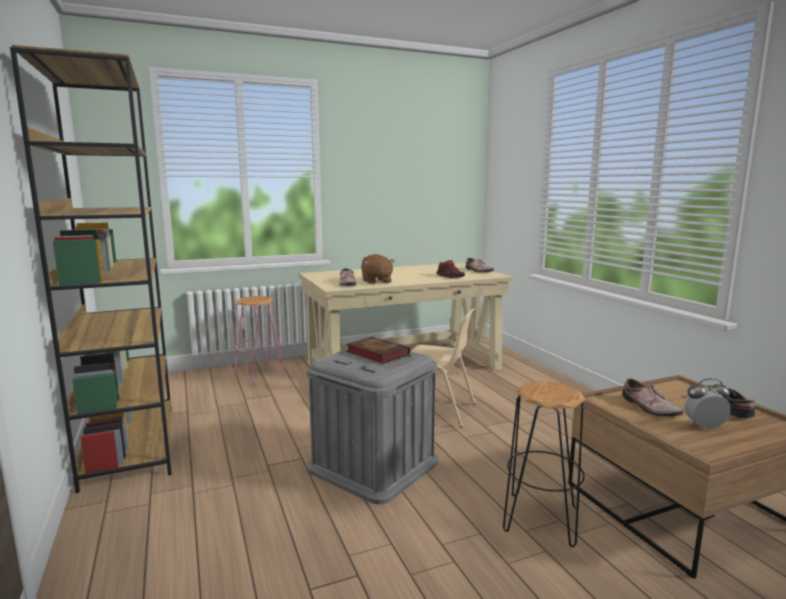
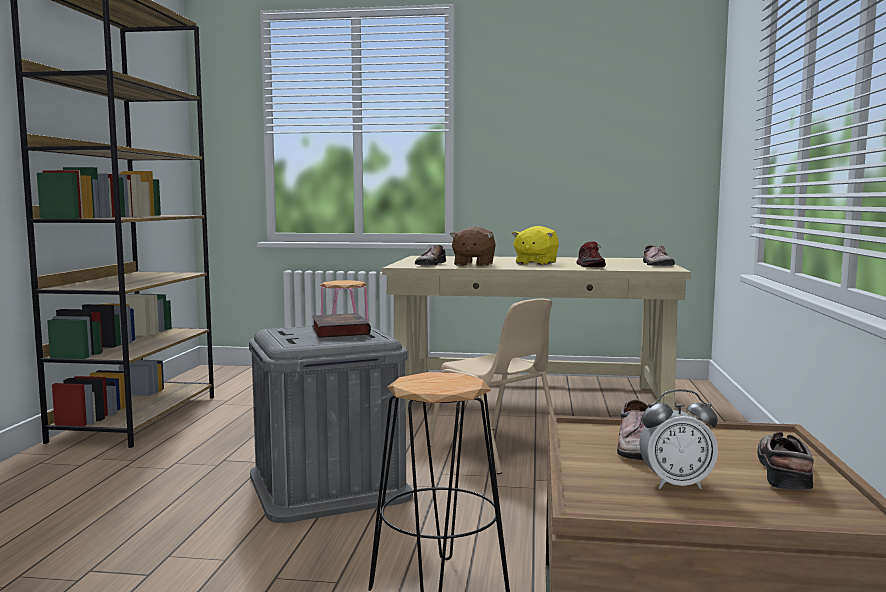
camera: 30 degrees right, 5 degrees down
alarm clock [684,378,731,430] -> alarm clock turned 150 degrees clockwise [639,389,718,489]
none -> yellow plush toy [512,226,559,265]

